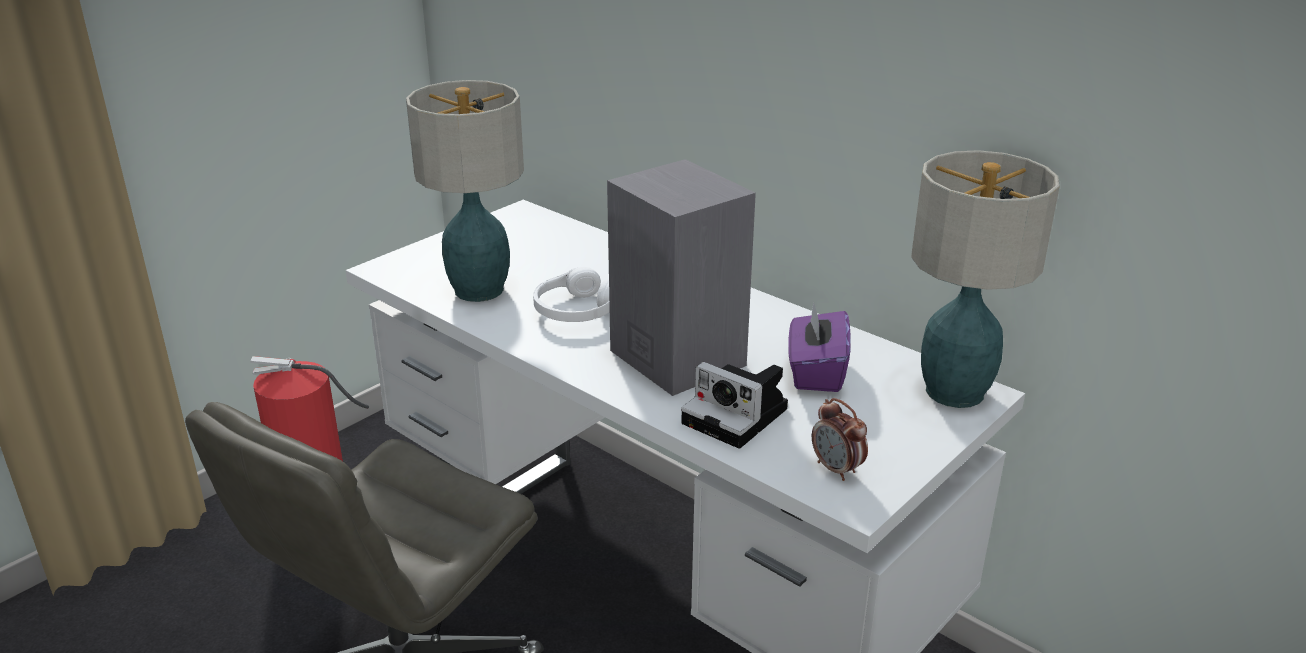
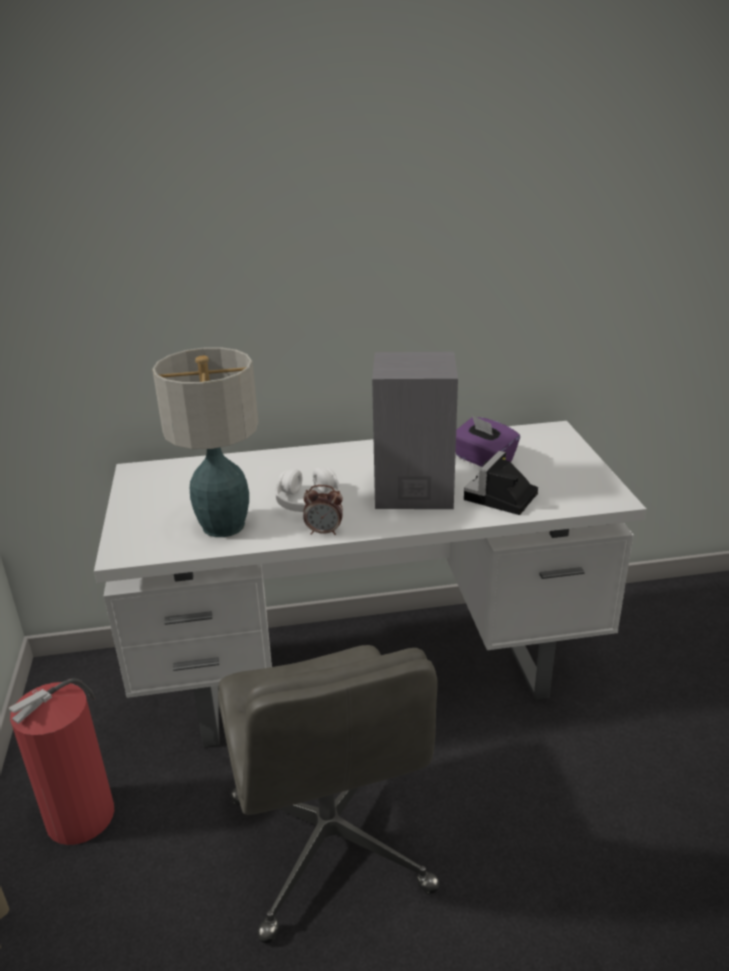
camera: 50 degrees left, 0 degrees up
camera [681,362,788,449] -> camera turned 135 degrees clockwise [464,451,538,515]
alarm clock [812,398,868,481] -> alarm clock moved to [303,485,343,535]
table lamp [911,150,1060,408] -> none

